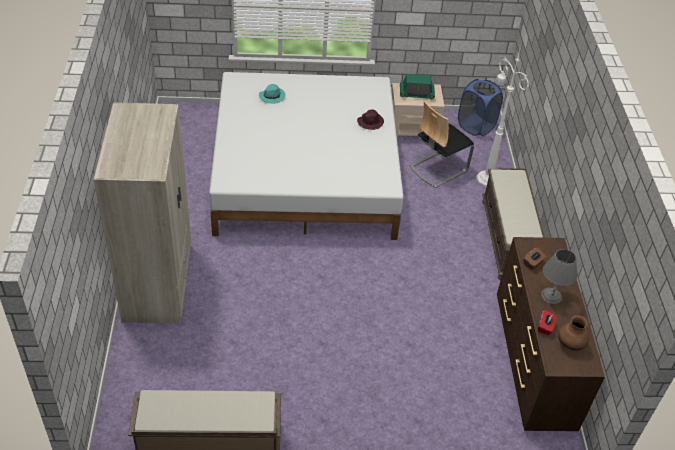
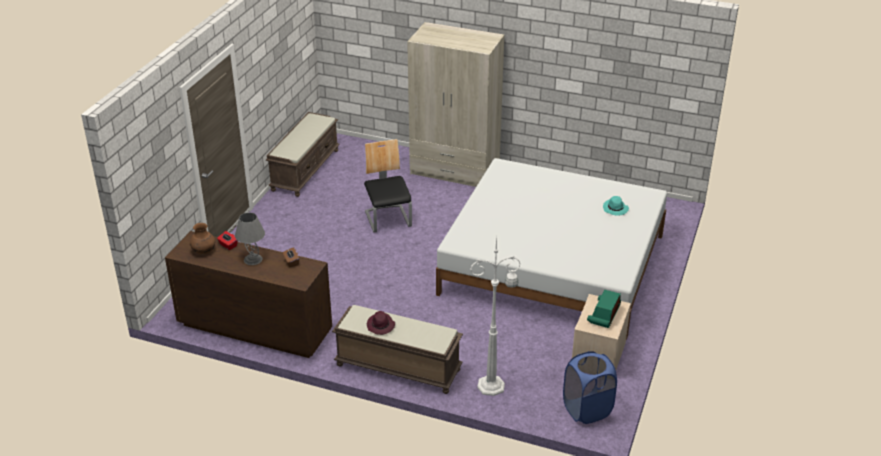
camera: 115 degrees right, 10 degrees down
purple hat [357,110,384,130] -> purple hat moved to [367,311,395,335]
chair [410,101,474,188] -> chair moved to [364,139,412,232]

